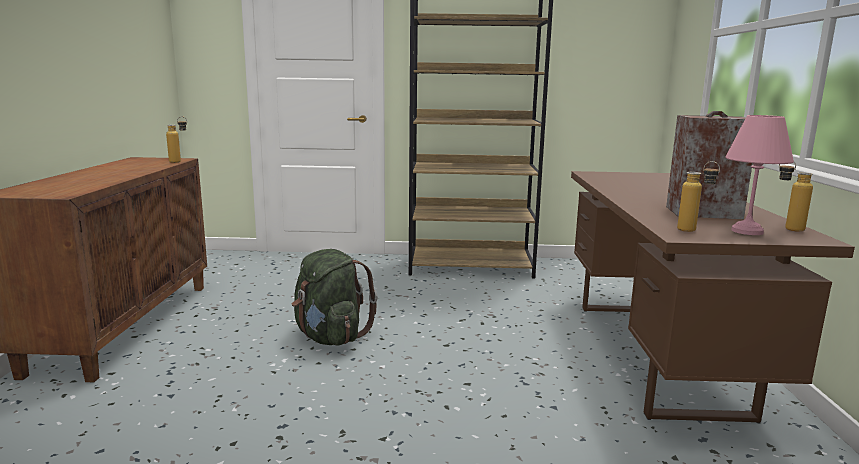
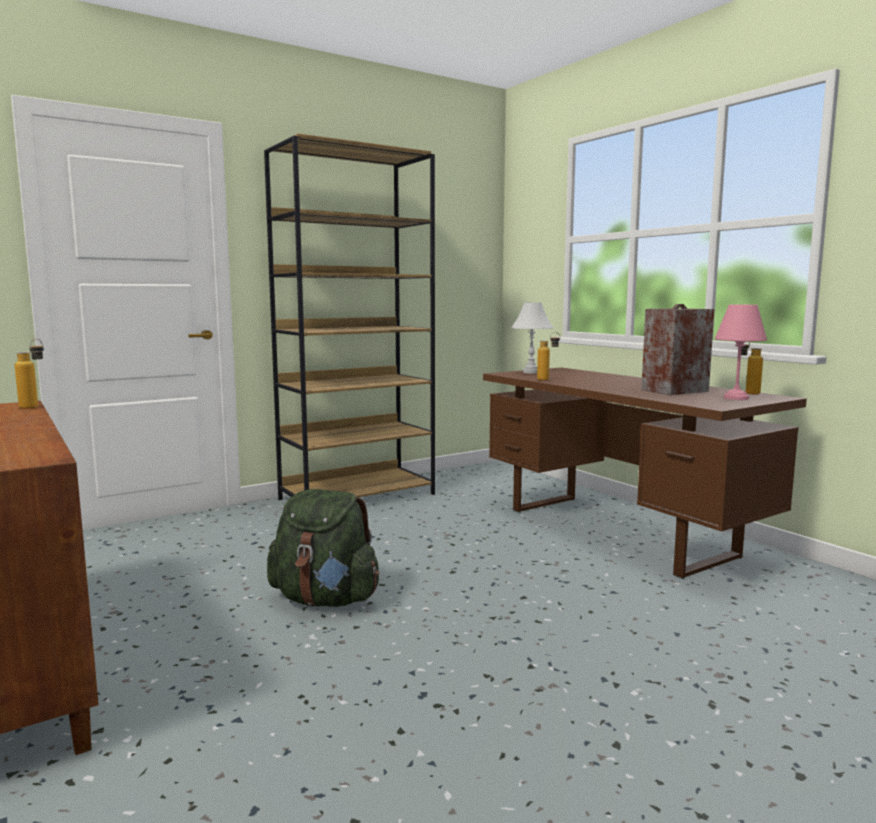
camera: 35 degrees left, 5 degrees down
bottle [677,161,720,232] -> bottle moved to [537,332,560,381]
none -> white table lamp [511,302,553,373]

